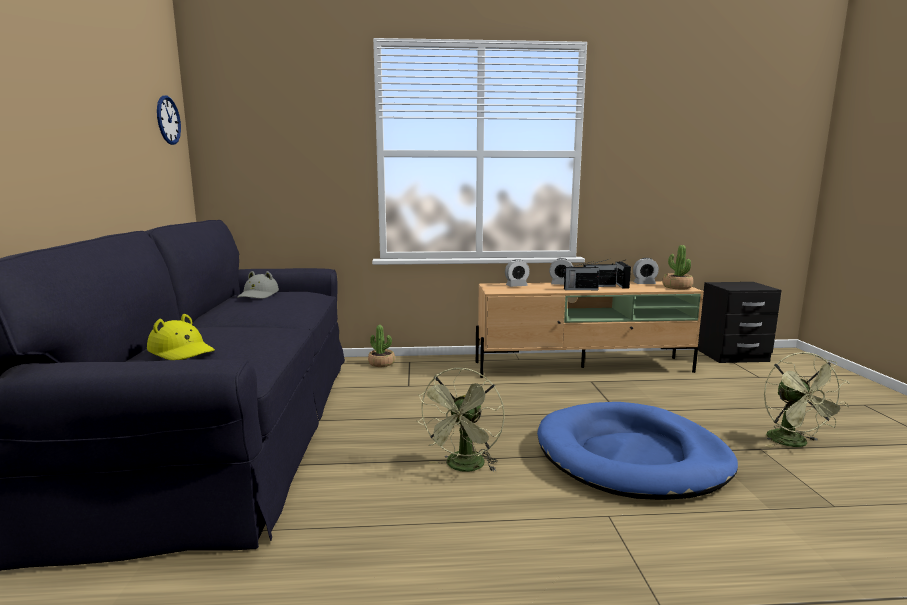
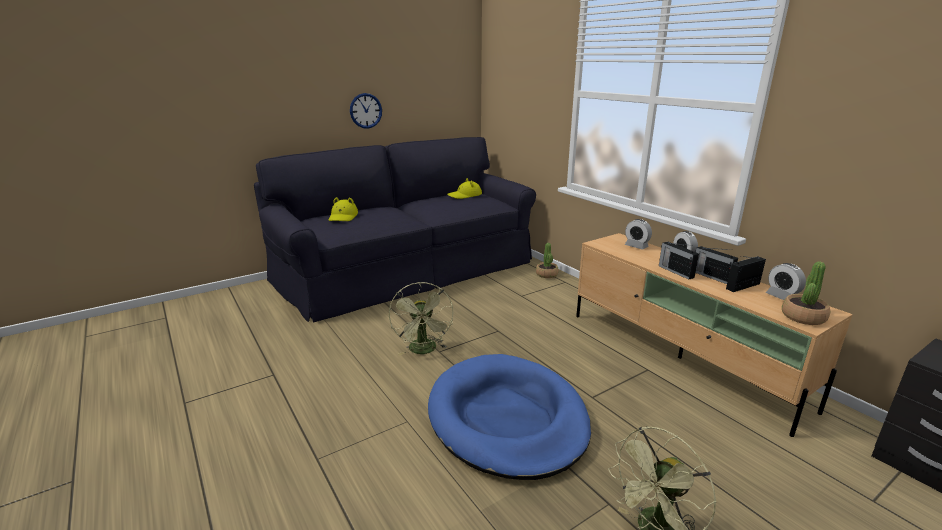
camera: 60 degrees right, 10 degrees up
wall clock [157,96,181,145] -> wall clock moved to [350,93,382,129]
grey hat [237,271,279,299] -> yellow hat [447,178,482,199]
green fan [417,368,504,472] -> green fan turned 90 degrees counterclockwise [389,282,453,355]

